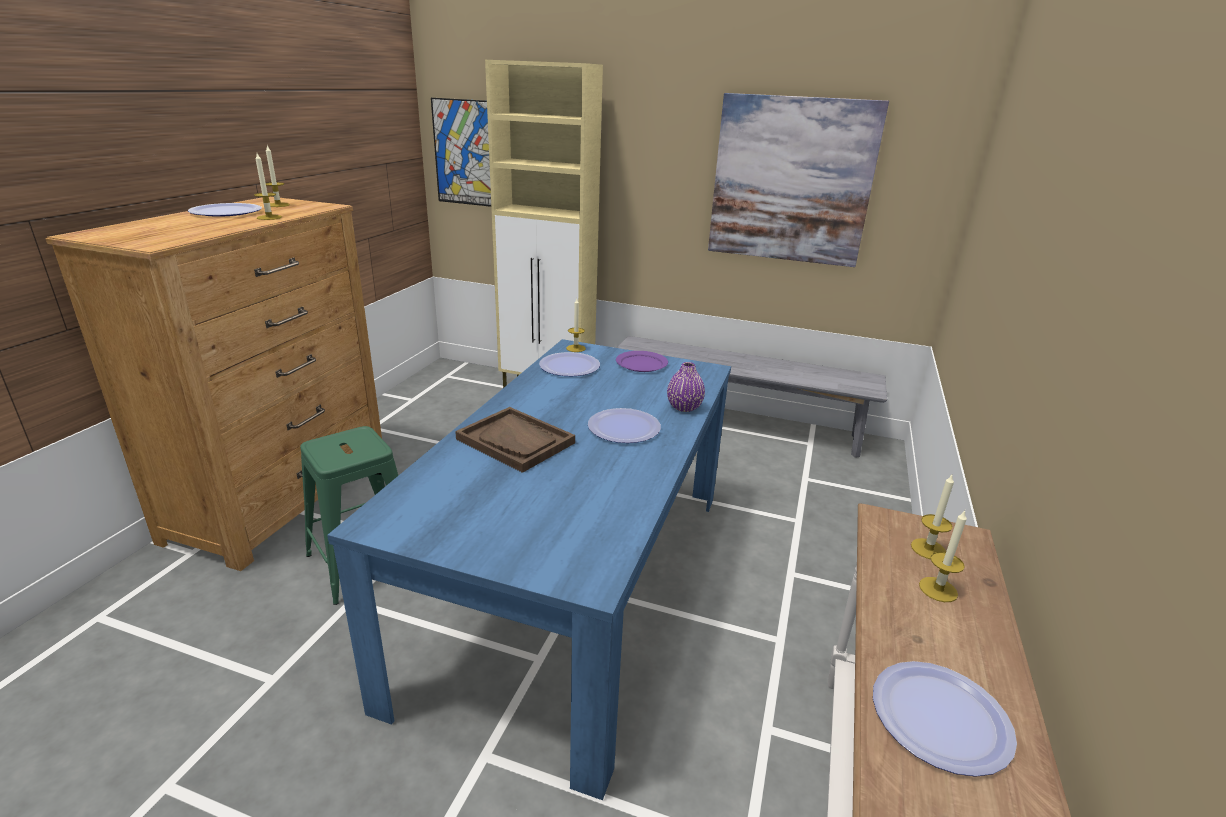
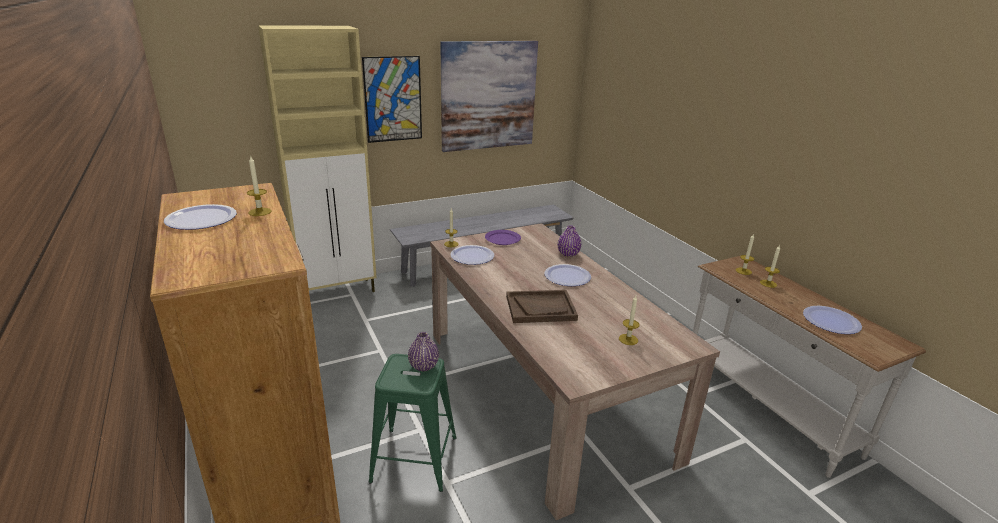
camera: 45 degrees left, 0 degrees up
candle [266,146,290,207] -> candle moved to [619,295,639,345]
blue dining table [327,339,731,800] -> beige dining table [430,223,720,520]
picture [431,98,491,207] -> picture moved to [362,56,422,143]
none -> purple vase [408,332,439,371]

